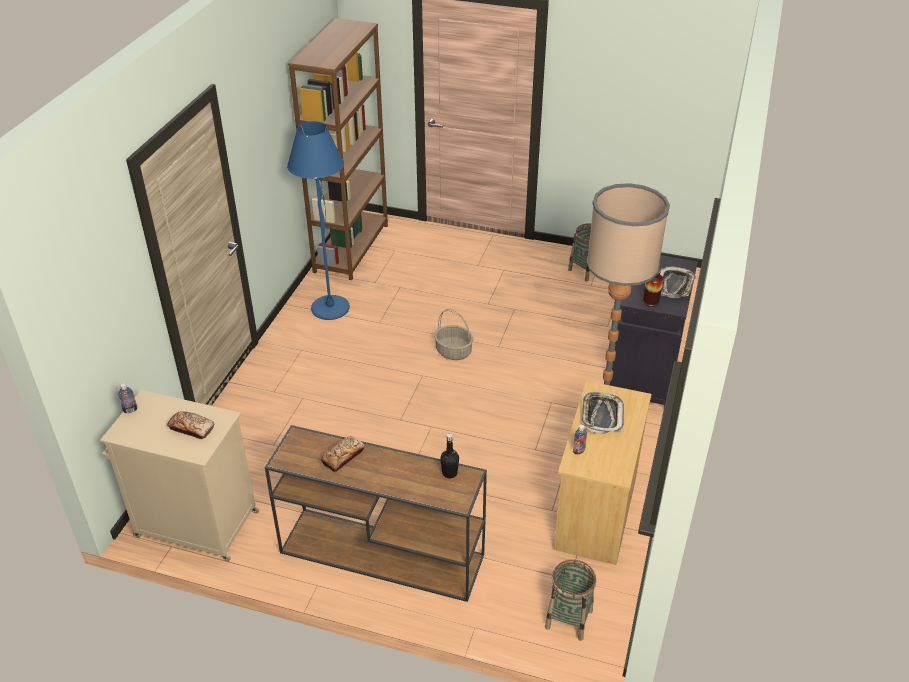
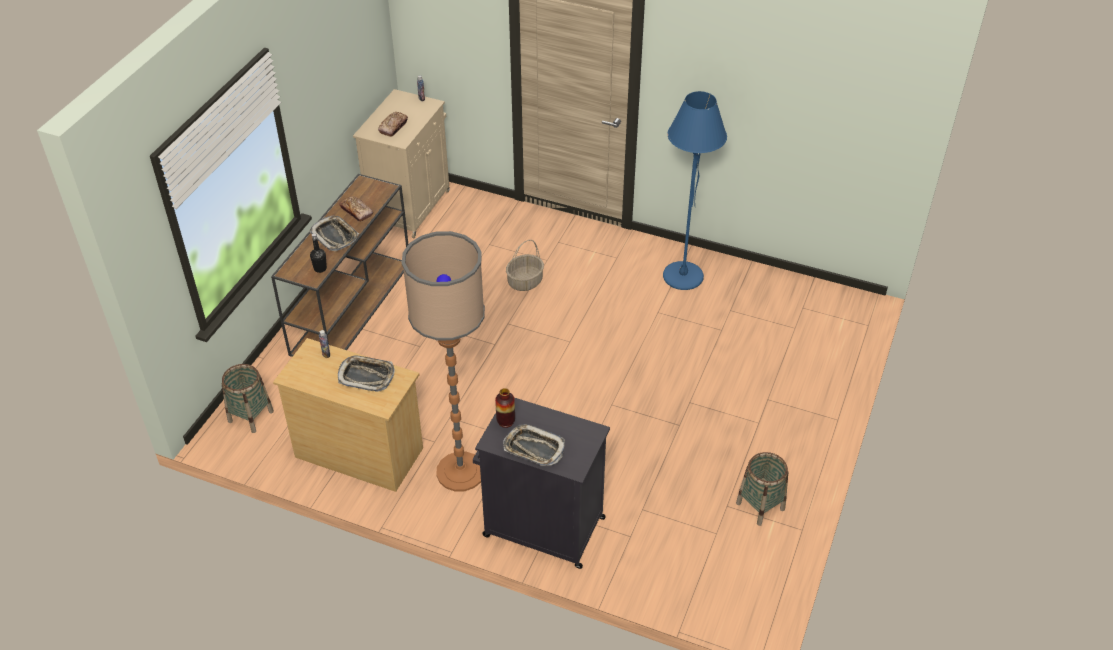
camera: 95 degrees right, 5 degrees up
brown bookcase [288,18,388,280] -> none
basket [434,309,473,360] -> basket moved to [506,240,544,291]
none -> tray [309,216,359,251]

